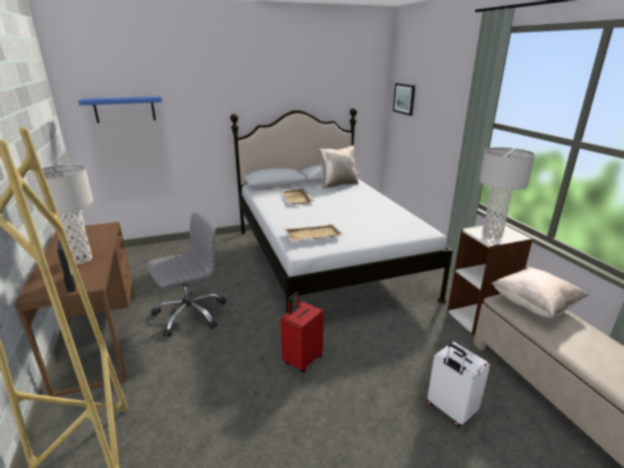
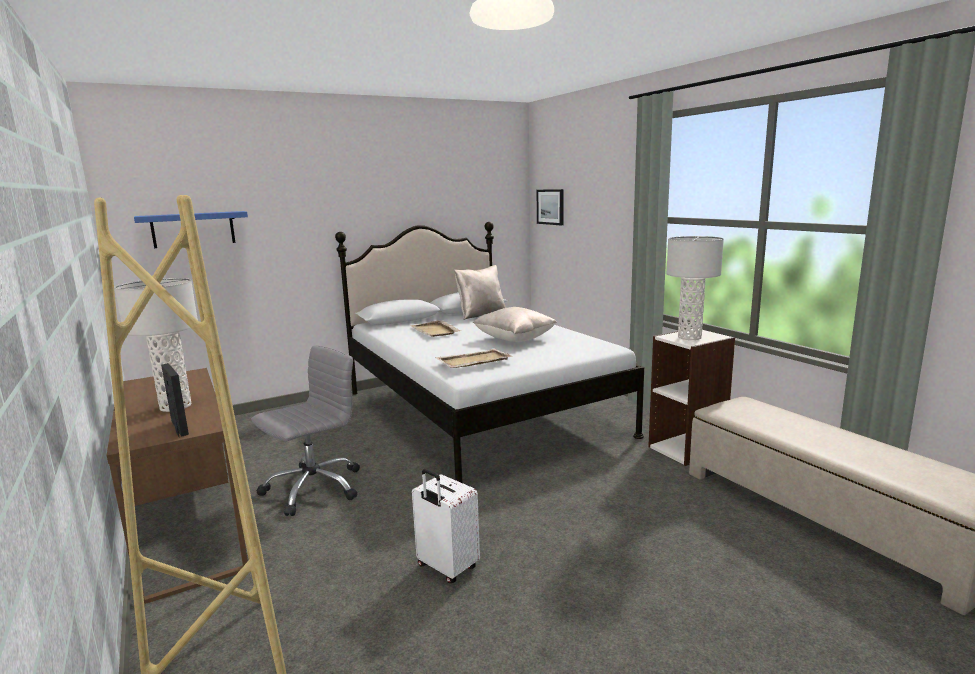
camera: 10 degrees left, 10 degrees down
red suitcase [281,292,324,373] -> none
white suitcase [427,342,490,427] -> white suitcase moved to [412,469,480,583]
beige pillow [491,267,589,318] -> beige pillow moved to [473,307,557,342]

